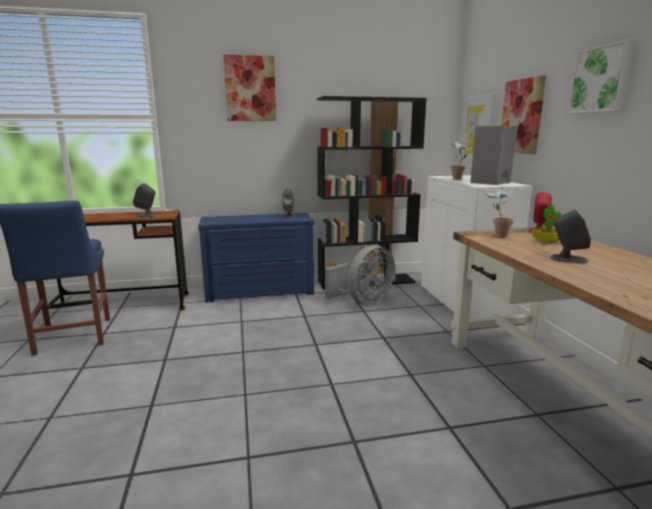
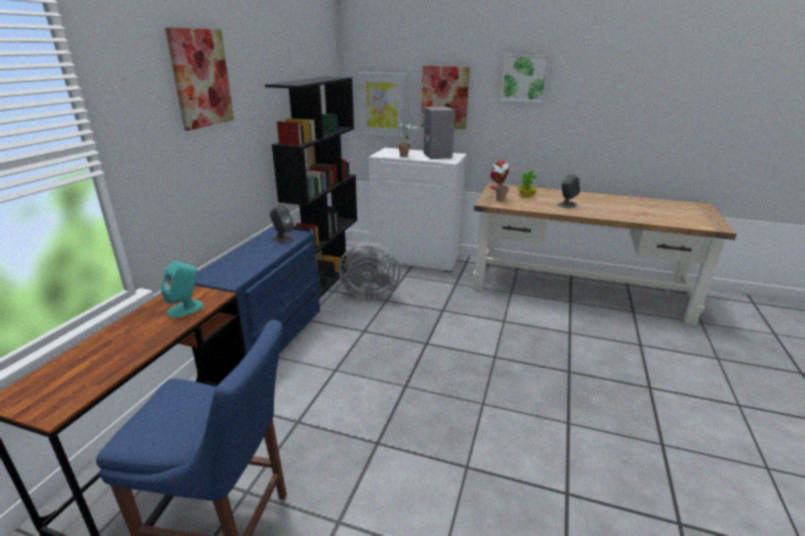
camera: 60 degrees left, 10 degrees up
grey speaker [133,183,158,218] -> turquoise speaker [161,261,204,318]
grey fan [325,245,395,305] -> grey fan turned 105 degrees clockwise [339,242,400,300]

